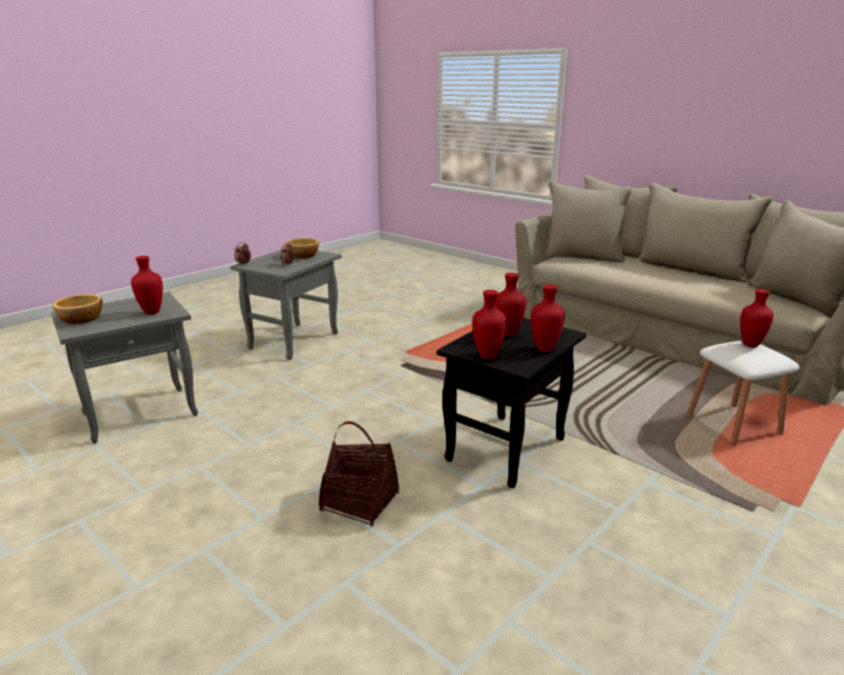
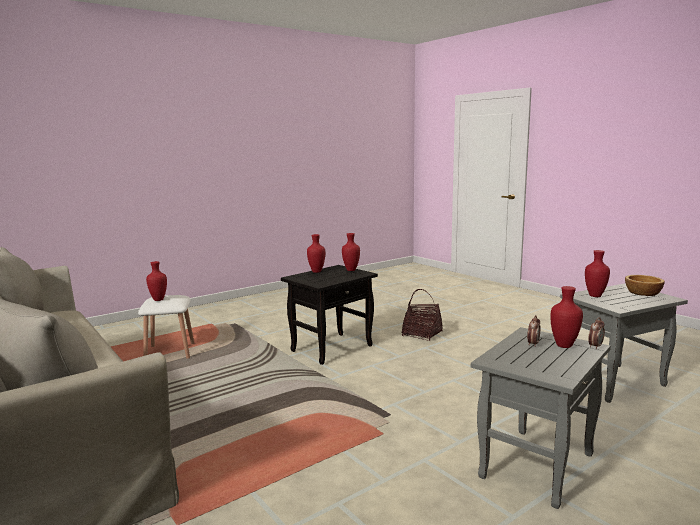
camera: 170 degrees left, 10 degrees down
bowl [286,238,319,258] -> none
red vase [496,273,526,337] -> red vase moved to [550,286,583,348]

